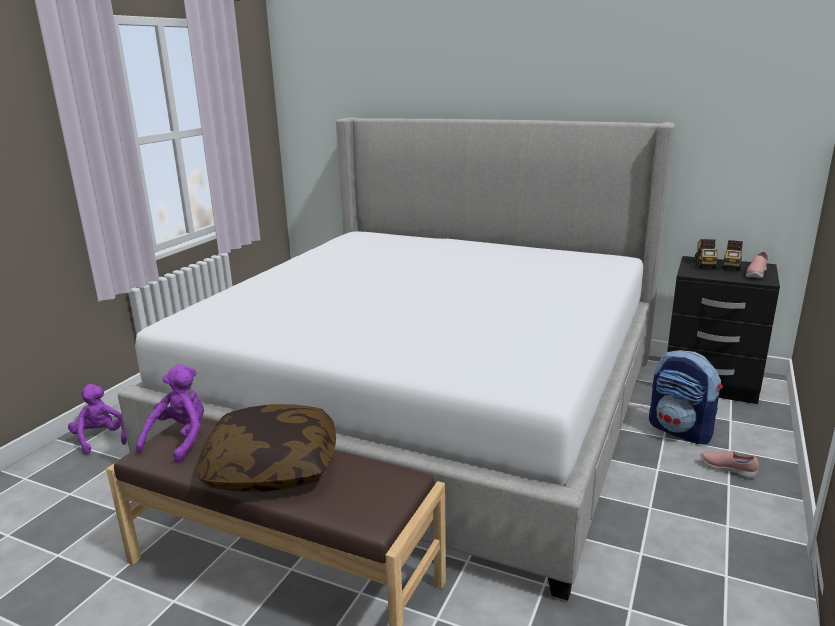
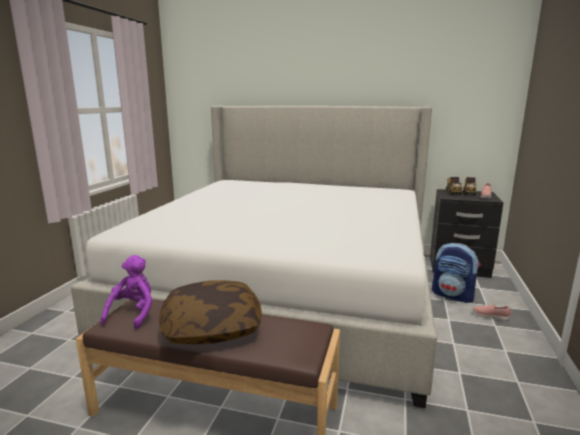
camera: 10 degrees left, 5 degrees down
purple plush toy [68,384,127,454] -> none

